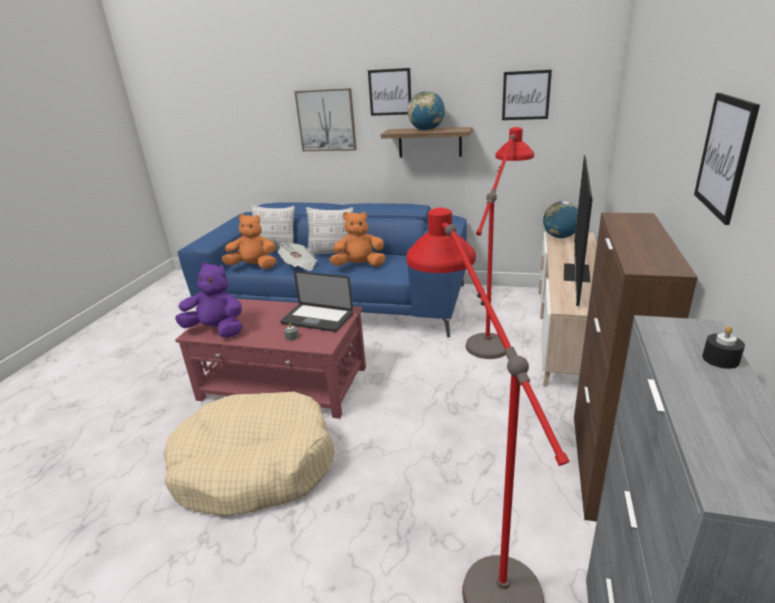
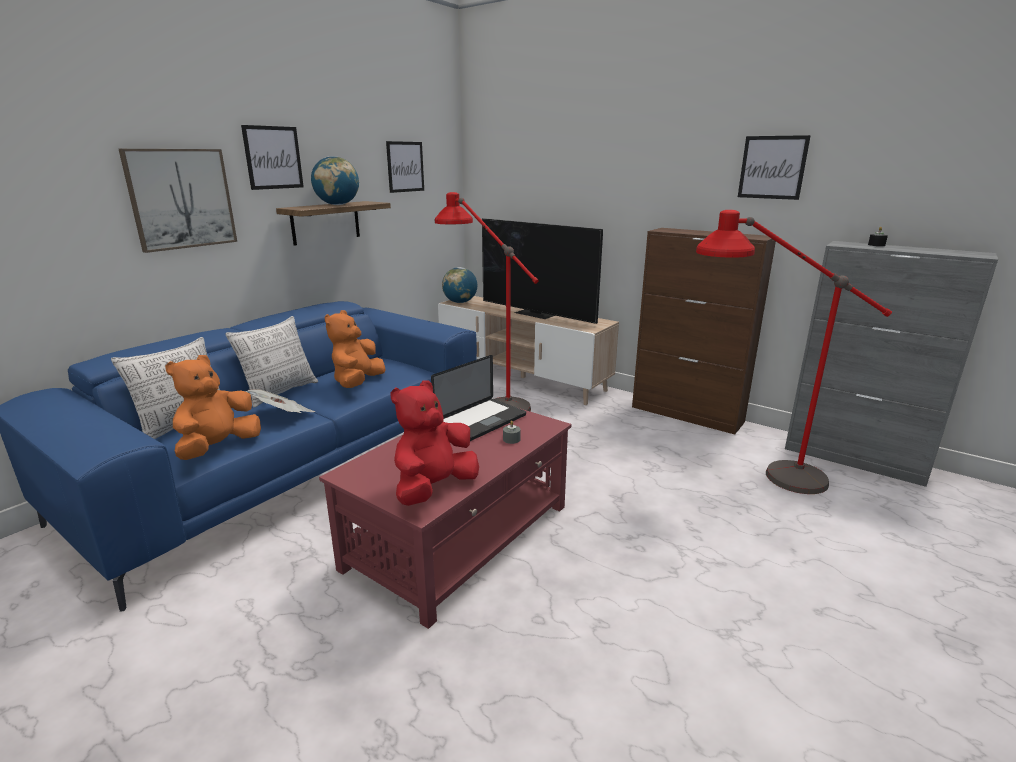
camera: 70 degrees left, 5 degrees down
beige dog bed [164,391,335,516] -> none
purple plush toy [175,262,243,338] -> red plush toy [391,380,479,506]

